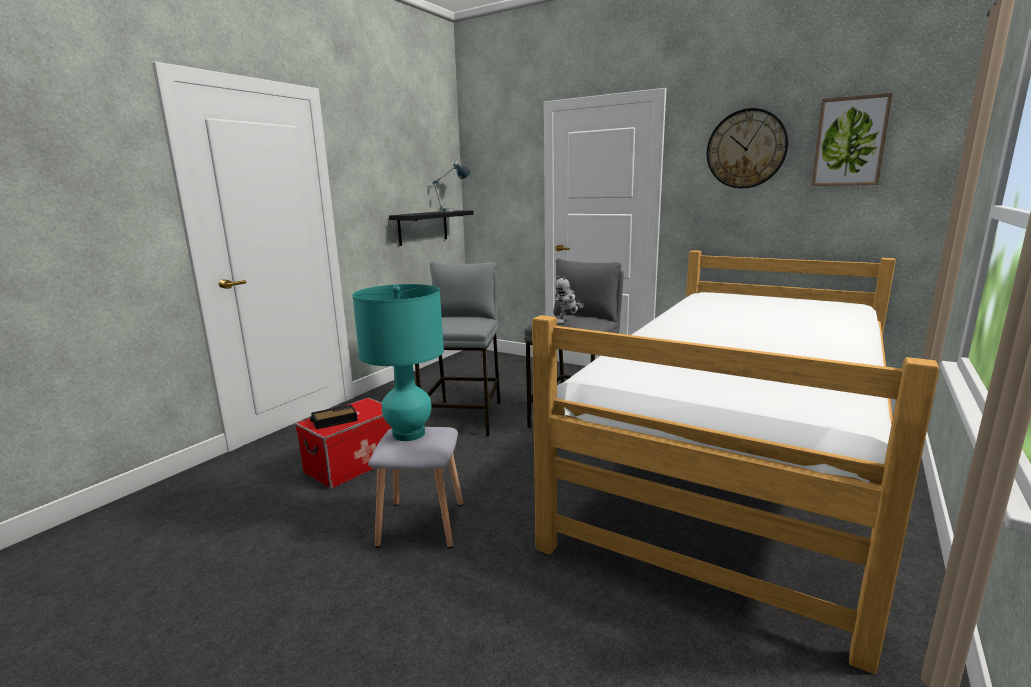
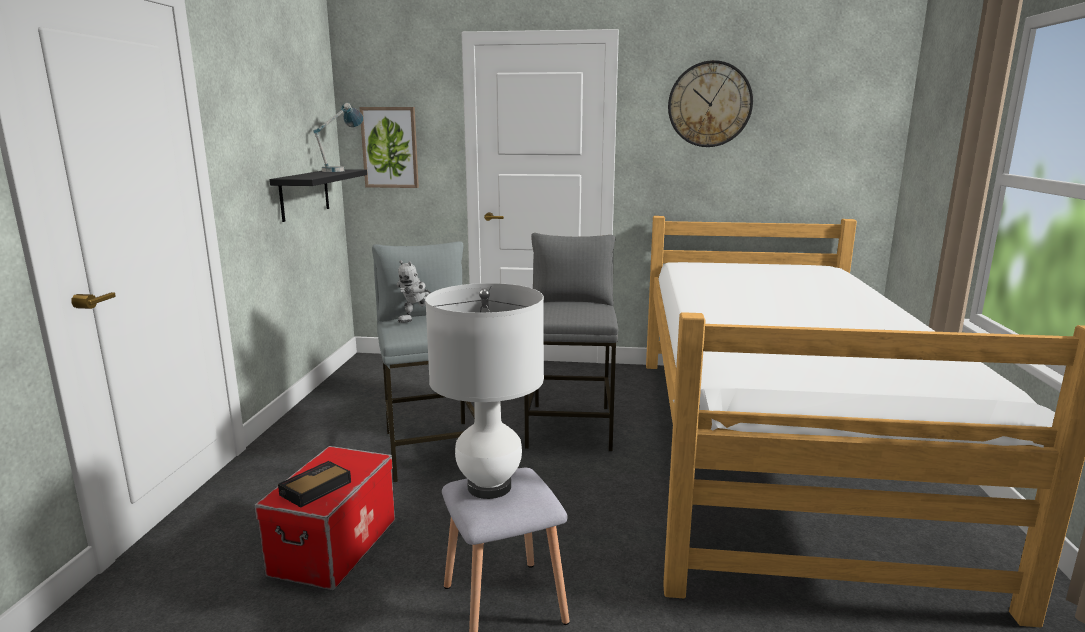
camera: 25 degrees left, 0 degrees up
turquoise table lamp [352,284,444,441] -> white table lamp [425,283,544,499]
toy robot [555,276,584,325] -> toy robot moved to [397,260,431,323]
picture [811,93,893,186] -> picture moved to [359,107,419,188]

